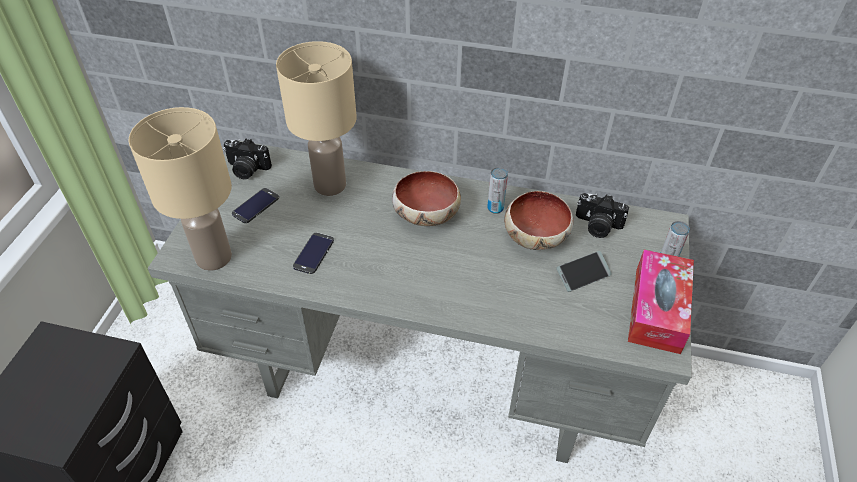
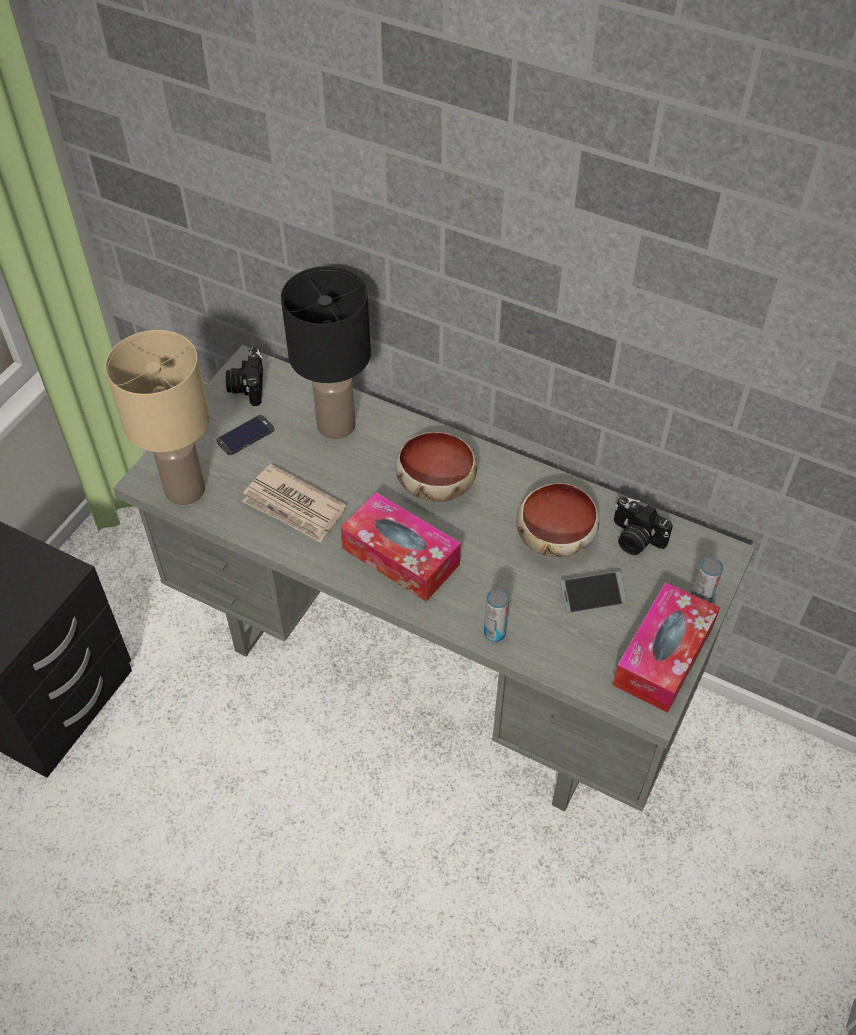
camera: 15 degrees right, 5 degrees up
camera [223,139,272,180] -> camera turned 60 degrees clockwise [226,347,263,406]
beige table lamp [276,41,357,196] -> black table lamp [281,266,371,439]
phone [293,233,334,274] -> newspaper [242,464,346,543]
can [487,167,508,214] -> can moved to [484,588,509,642]
none -> tissue box [340,492,461,602]

